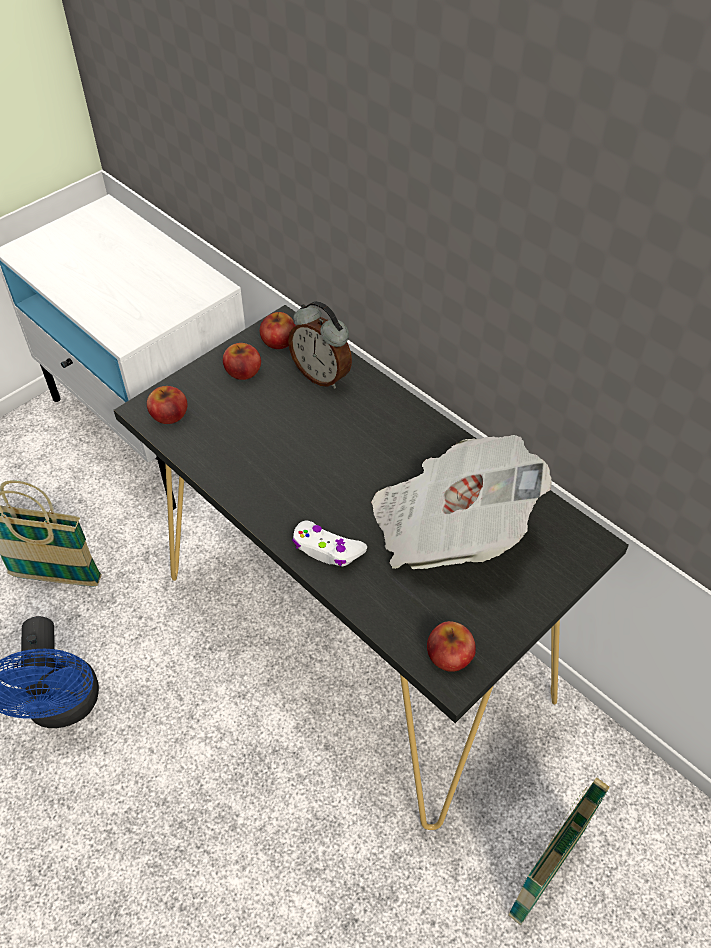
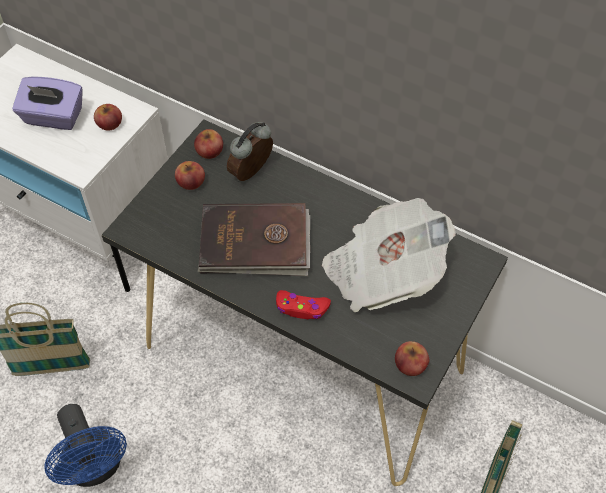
camera: 15 degrees left, 5 degrees up
apple [147,386,187,424] -> apple moved to [94,104,122,130]
alarm clock [288,301,352,389] -> alarm clock turned 105 degrees clockwise [227,122,273,181]
white game controller [292,520,367,566] -> red game controller [276,290,331,319]
none -> purple tissue box [12,76,83,130]
none -> brown book [198,203,310,276]

